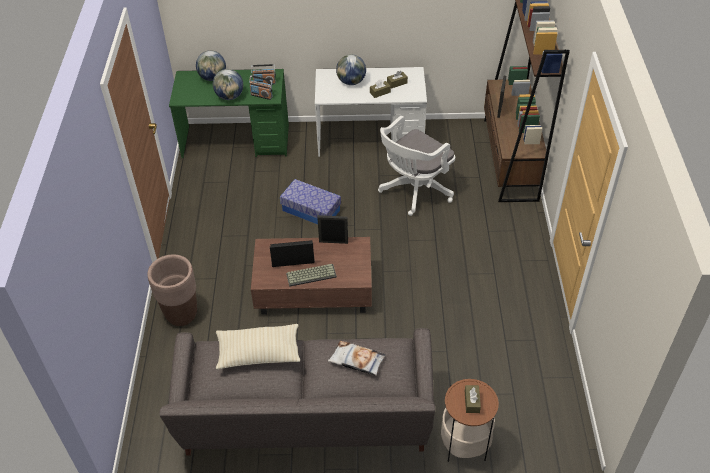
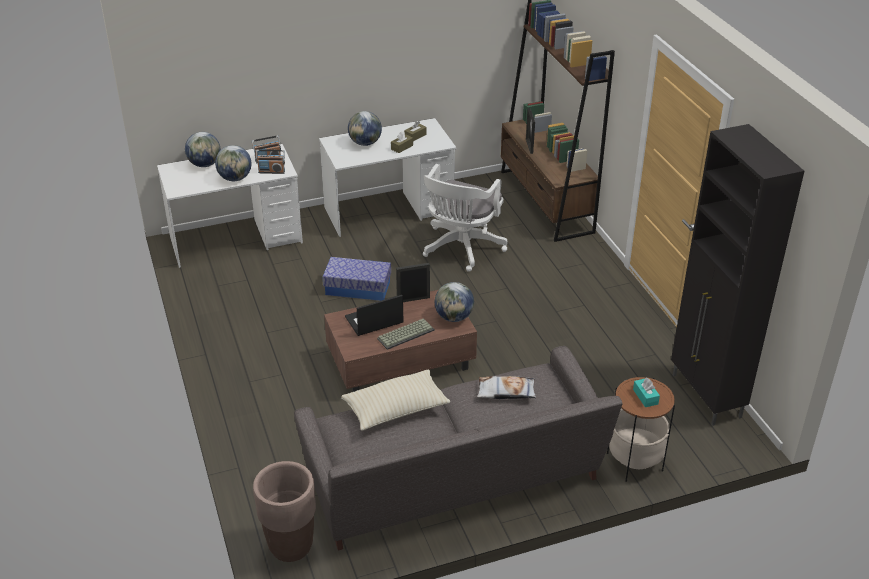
camera: 20 degrees left, 10 degrees down
brown planter [147,254,197,326] -> brown planter moved to [253,461,316,562]
green desk [169,69,289,158] -> white desk [157,144,303,268]
brown tissue box [465,385,481,413] -> turquoise tissue box [633,378,660,407]
none -> globe [435,282,474,322]
none -> black cabinet [671,124,804,426]

